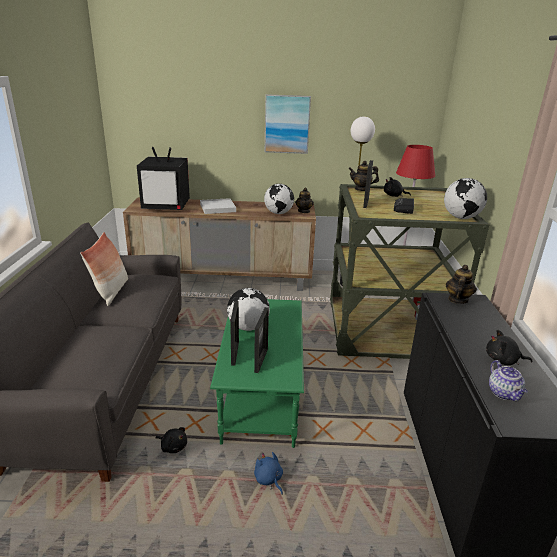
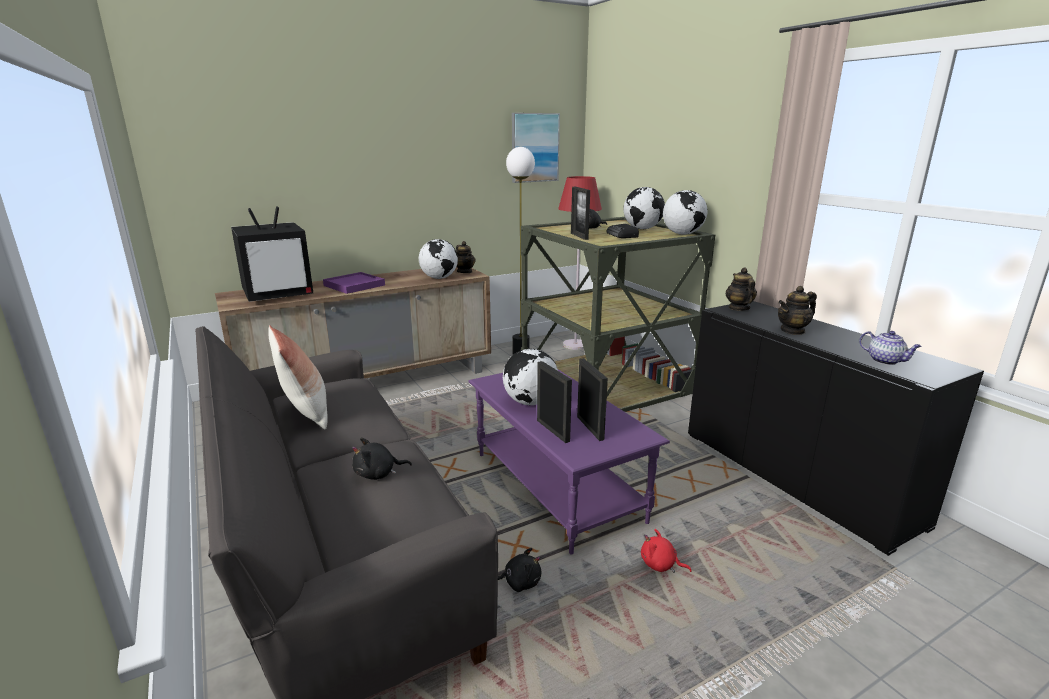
camera: 30 degrees left, 5 degrees down
white tray [200,198,236,214] -> purple tray [323,272,385,294]
green coffee table [210,299,304,448] -> purple coffee table [468,369,670,555]
blue plush toy [254,452,283,495] -> red plush toy [641,529,692,573]
picture [265,94,311,154] -> picture moved to [512,113,560,183]
teapot [349,161,379,191] -> teapot moved to [778,286,817,335]
black plush toy [486,330,533,365] -> black plush toy moved to [352,438,412,480]
none -> globe [623,187,665,229]

